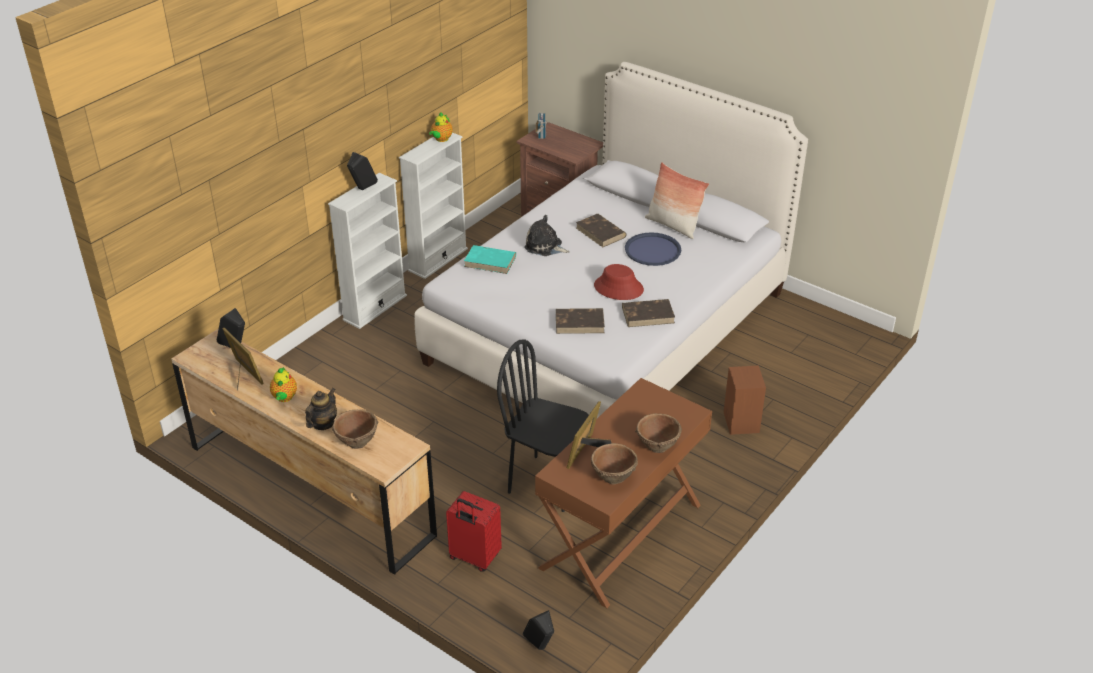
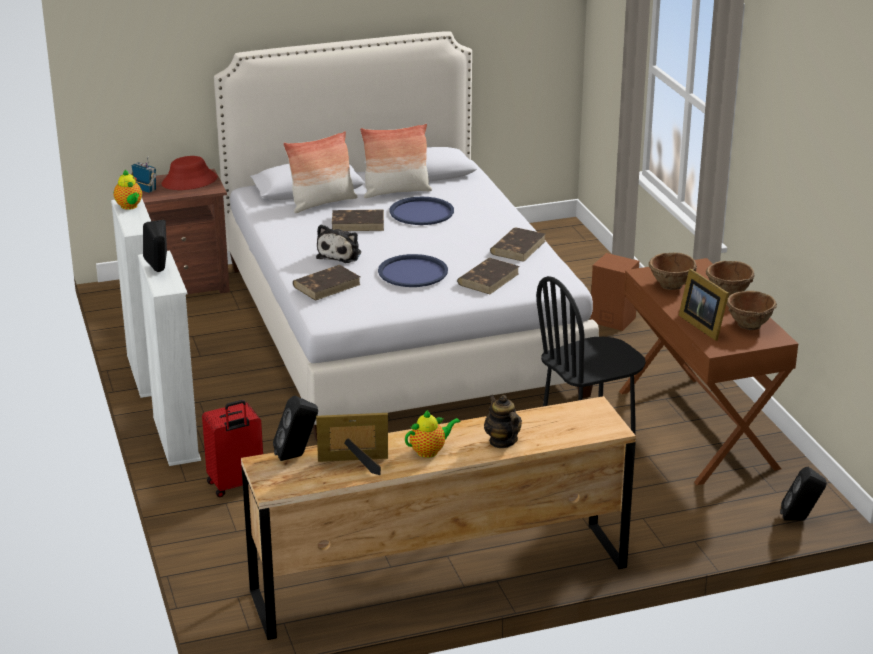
camera: 55 degrees left, 10 degrees down
teapot [270,367,297,402] -> teapot turned 60 degrees counterclockwise [405,409,461,458]
brown bowl [332,410,378,449] -> brown bowl moved to [649,252,697,290]
red suitcase [446,491,502,572] -> red suitcase moved to [202,400,263,497]
turquoise book [464,245,516,274] -> brown book [293,265,361,301]
plush toy [524,215,570,256] -> plush toy turned 45 degrees counterclockwise [316,224,361,263]
red hat [594,264,644,300] -> red hat moved to [161,156,218,190]
none -> pillow [283,131,358,213]
none -> blue tray [378,254,448,287]

